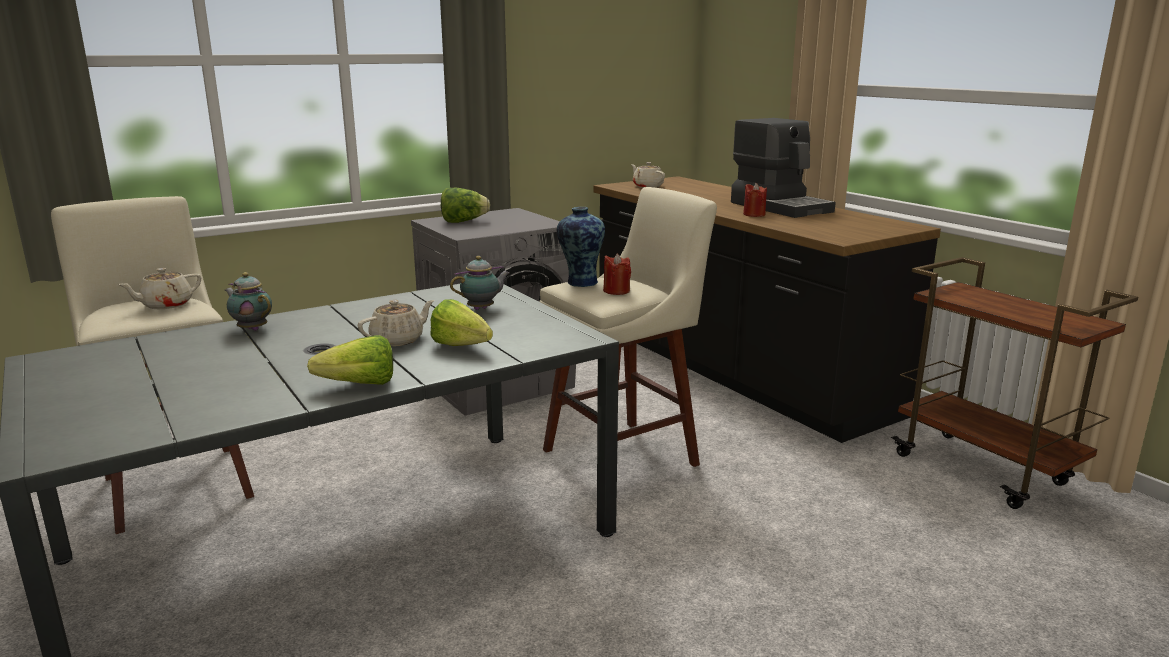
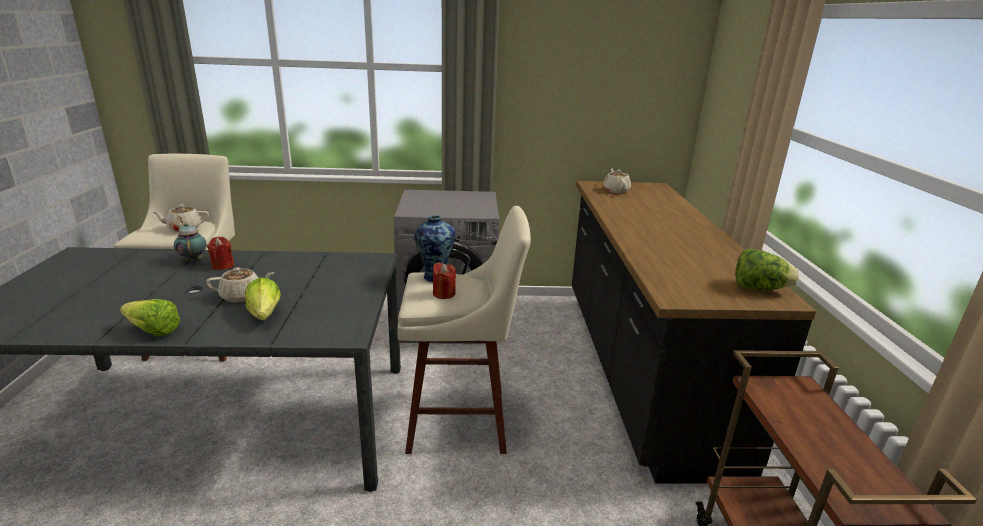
camera: 30 degrees right, 5 degrees up
lettuce [441,188,490,223] -> lettuce moved to [735,249,799,290]
teapot [450,256,510,310] -> none
coffee machine [731,118,836,218] -> none
red candle [743,183,767,217] -> red candle moved to [207,237,234,270]

